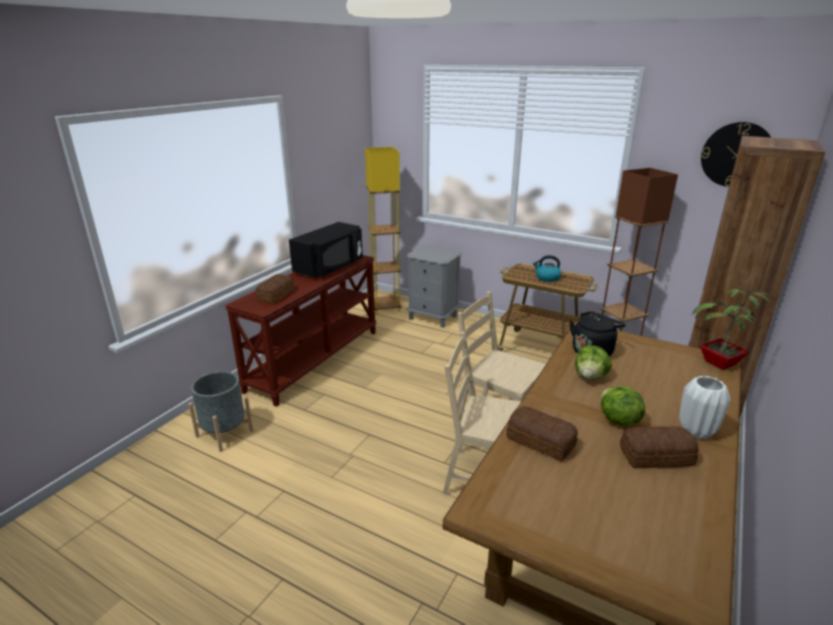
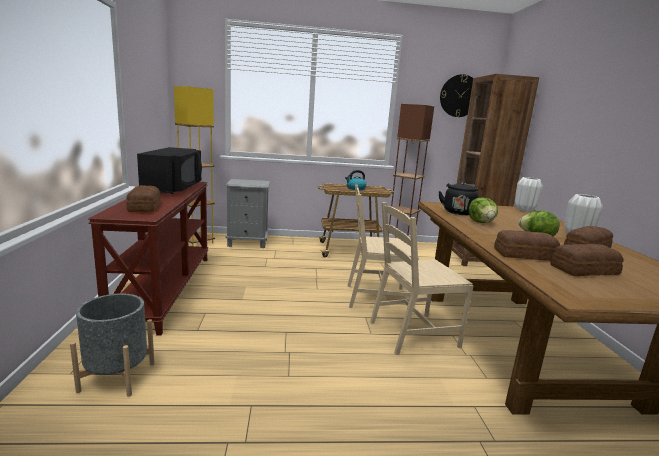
camera: 35 degrees left, 10 degrees down
potted plant [692,283,771,370] -> white vase [515,177,543,212]
none -> bread [550,244,624,276]

